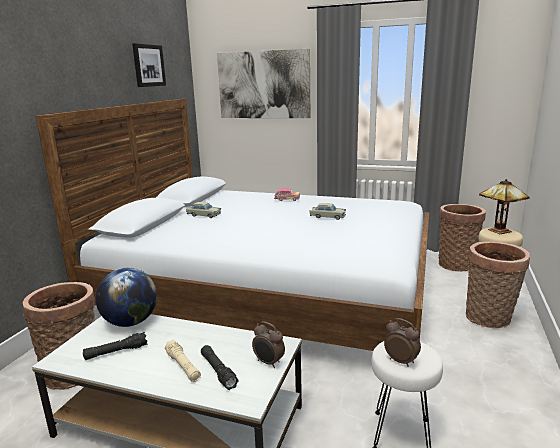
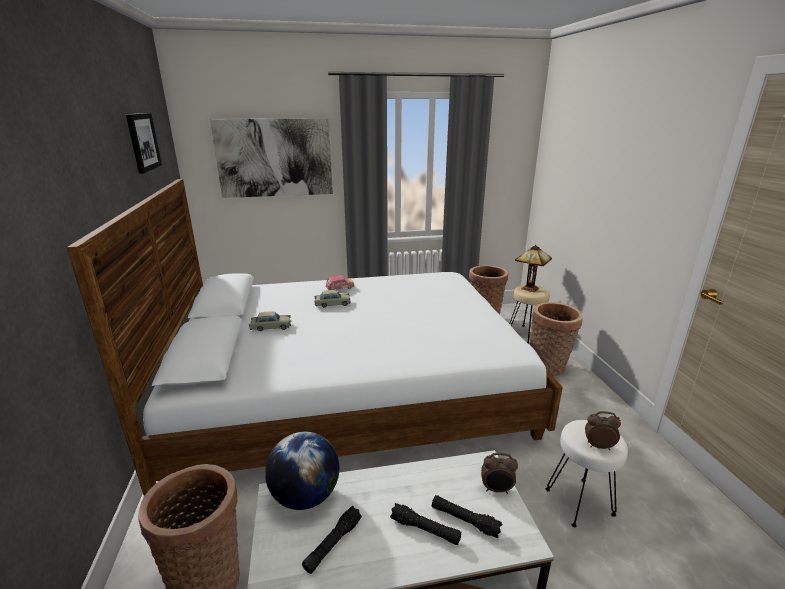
camera: 30 degrees left, 5 degrees up
beige flashlight [165,340,201,382] -> black flashlight [390,503,461,545]
beige toy car [309,203,346,220] -> beige toy car moved to [314,290,351,307]

